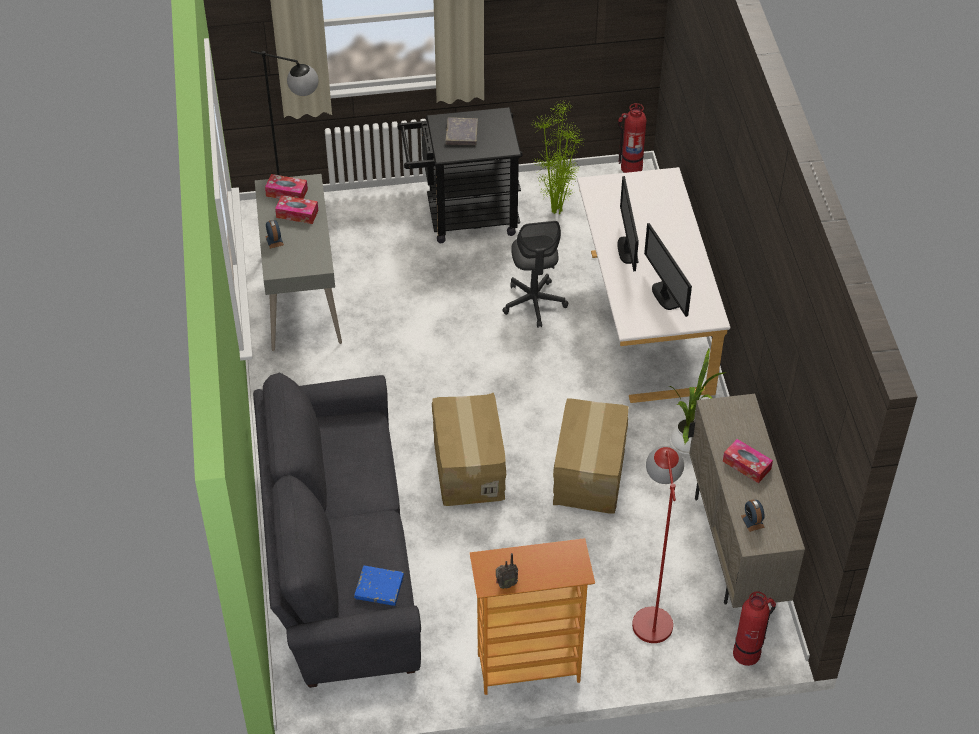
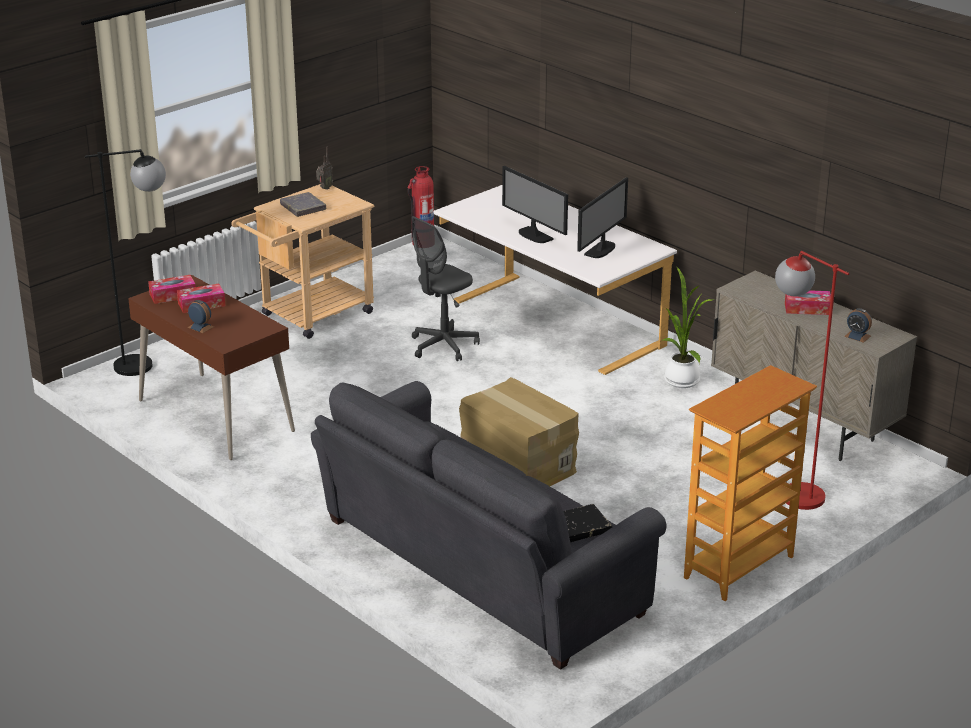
camera: 35 degrees left, 20 degrees down
grey desk [255,174,342,351] -> brown desk [128,275,295,460]
blue book [354,566,404,606] -> black book [563,504,612,542]
black cart [397,107,523,243] -> beige cart [231,184,374,339]
radio [496,553,518,589] -> radio moved to [316,146,333,190]
grey office chair [502,221,568,328] -> grey office chair turned 90 degrees clockwise [412,216,480,361]
potted plant [533,101,583,214] -> none
cardboard box [553,398,628,514] -> none
monitor [644,223,692,317] -> monitor turned 90 degrees counterclockwise [577,177,628,258]
fire extinguisher [733,592,776,666] -> none

